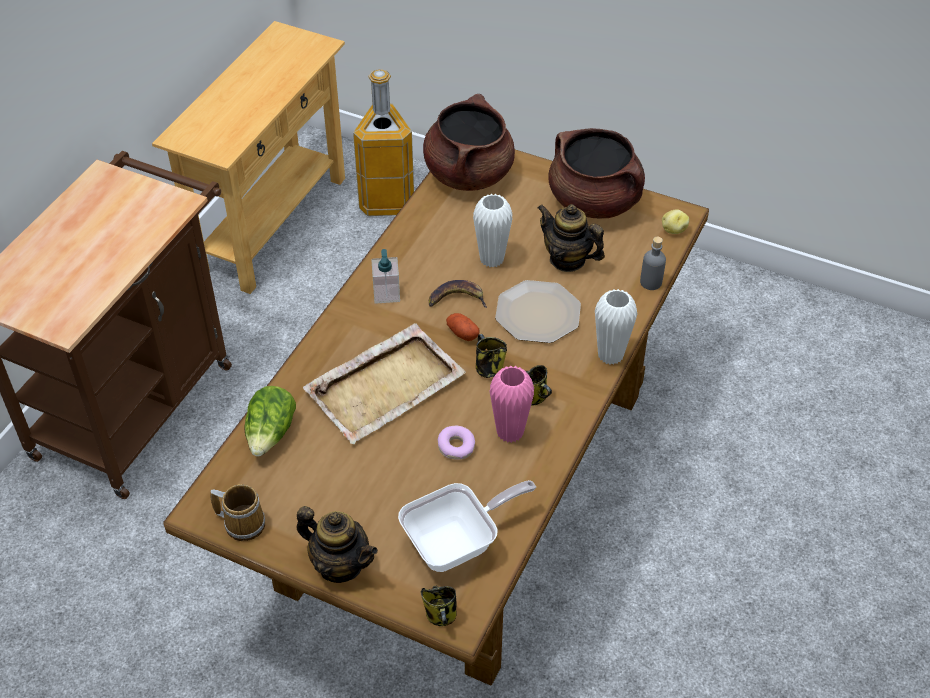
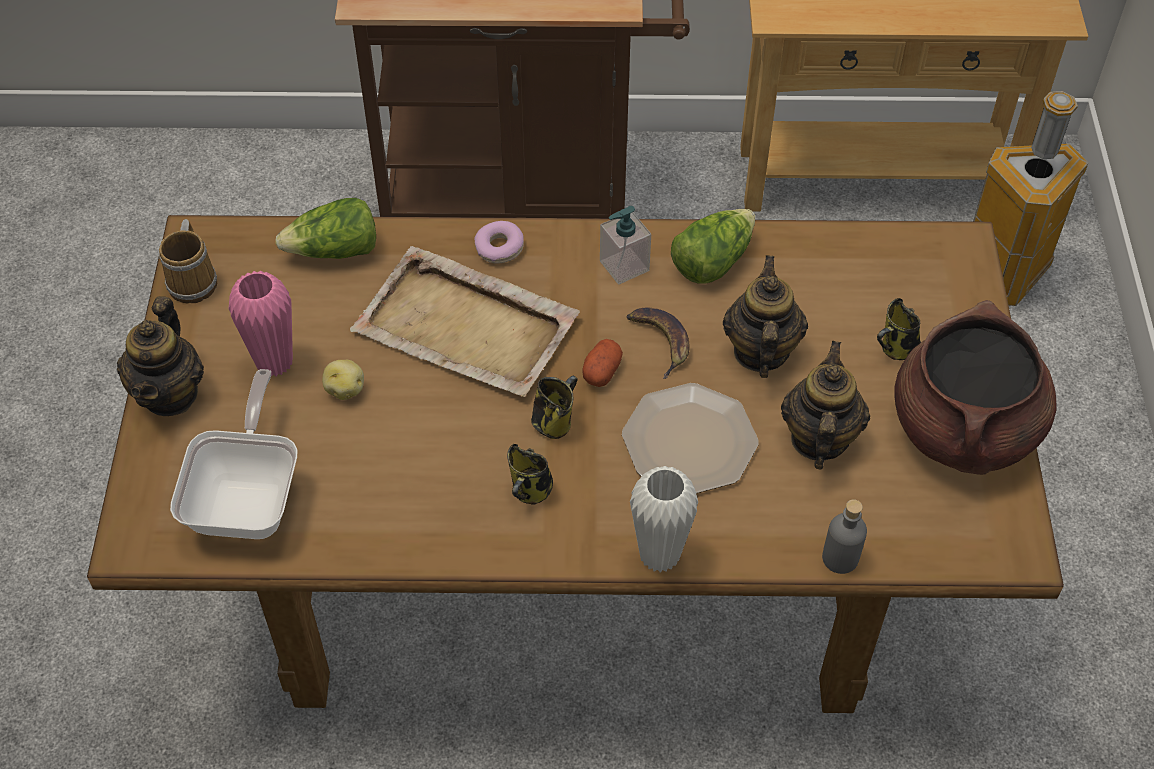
camera: 65 degrees right, 5 degrees up
frying pan [398,480,536,572] -> frying pan turned 120 degrees counterclockwise [170,369,297,539]
mug [421,586,457,626] -> mug moved to [877,298,921,360]
brown cooking pot [423,94,515,191] -> none
donut [438,426,475,460] -> donut moved to [474,221,524,263]
white vase [473,194,513,268] -> teapot [723,255,808,378]
pink vase [490,366,534,443] -> pink vase moved to [229,271,293,376]
potato [662,209,689,234] -> potato moved to [322,360,364,400]
none -> lettuce [671,209,755,284]

